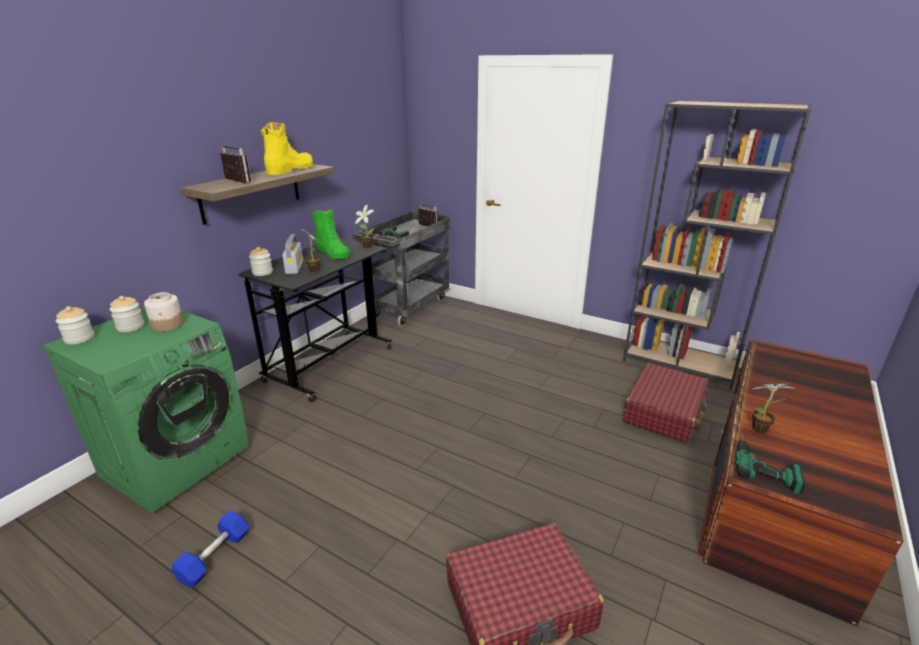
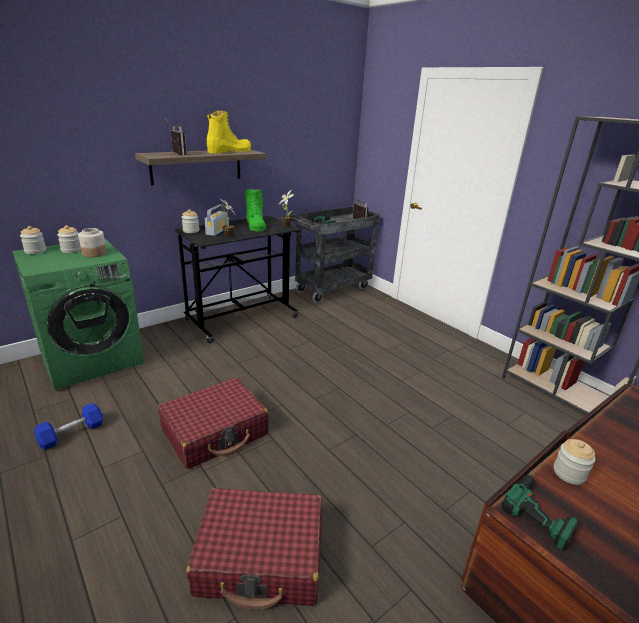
camera: 20 degrees right, 0 degrees up
red suitcase [623,363,708,443] -> red suitcase moved to [158,378,269,469]
potted plant [752,384,796,433] -> jar [554,439,596,485]

